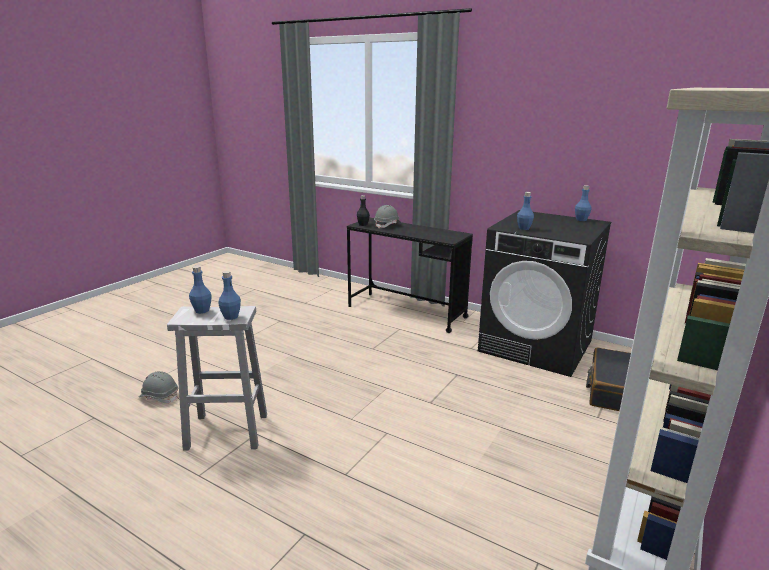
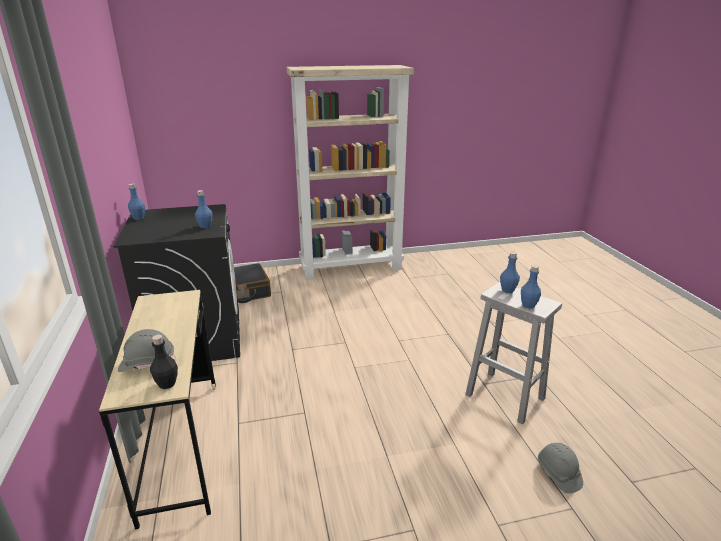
camera: 135 degrees left, 5 degrees up
black desk [347,218,473,333] -> beige desk [99,290,216,529]

